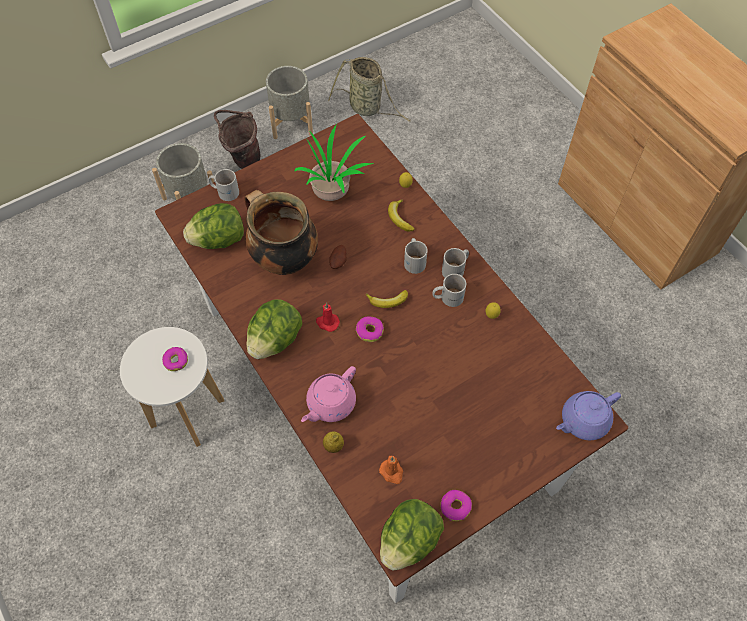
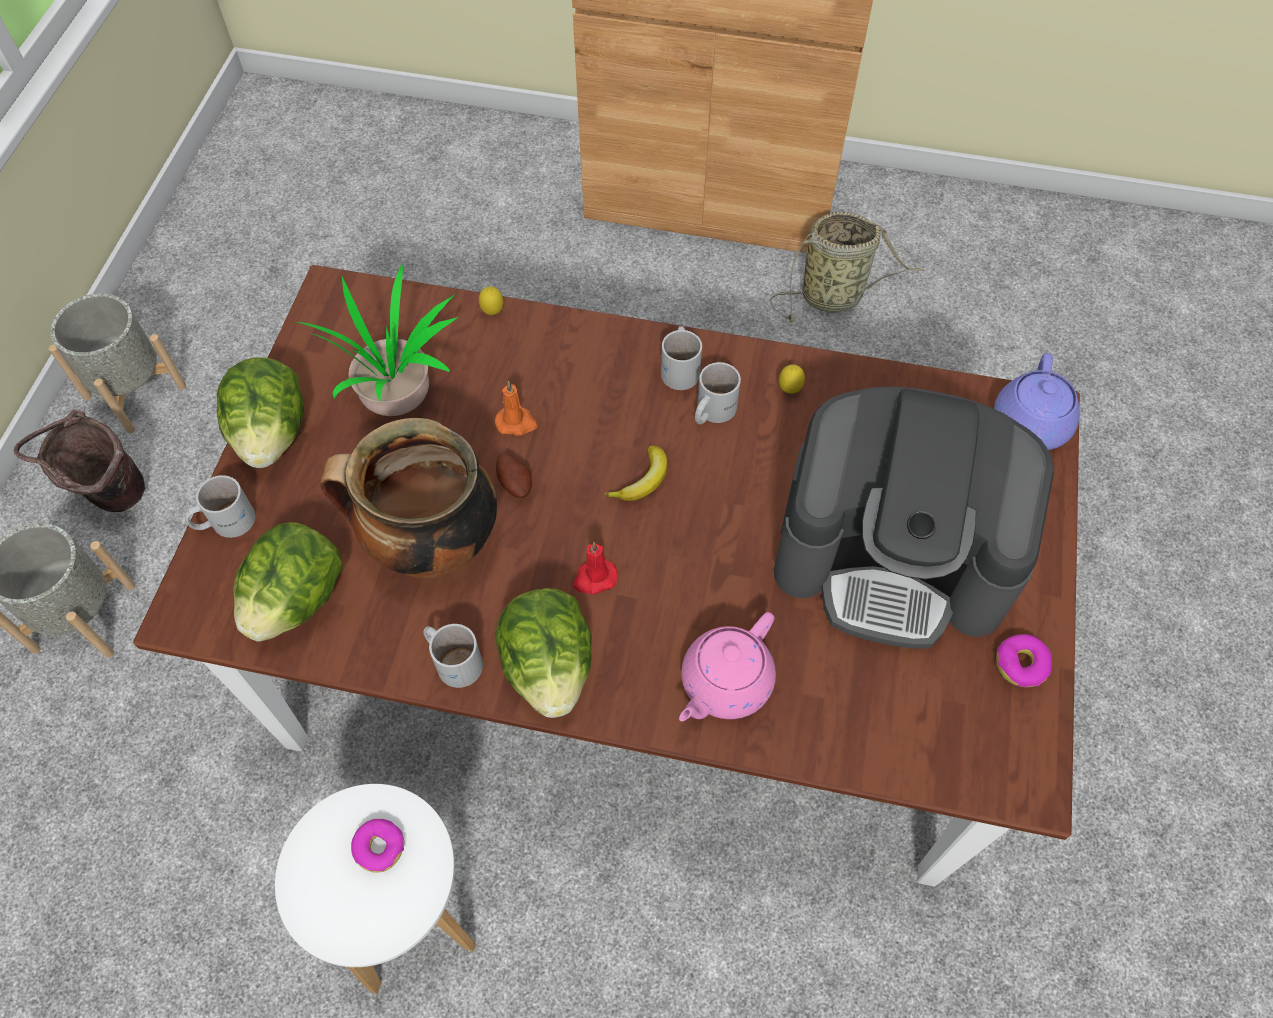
camera: 45 degrees left, 0 degrees up
pink teapot [301,366,356,422] -> pink teapot turned 45 degrees clockwise [679,612,776,721]
lemon [323,431,344,453] -> none
basket [328,57,411,122] -> basket moved to [770,211,924,323]
donut [356,316,384,342] -> none
orange candle [379,456,403,484] -> orange candle moved to [495,381,538,436]
lettuce [380,499,444,570] -> lettuce moved to [217,357,304,468]
banana [388,199,415,231] -> none
white mug [404,238,428,274] -> white mug moved to [423,624,483,688]
none -> coffee machine [774,387,1054,649]

